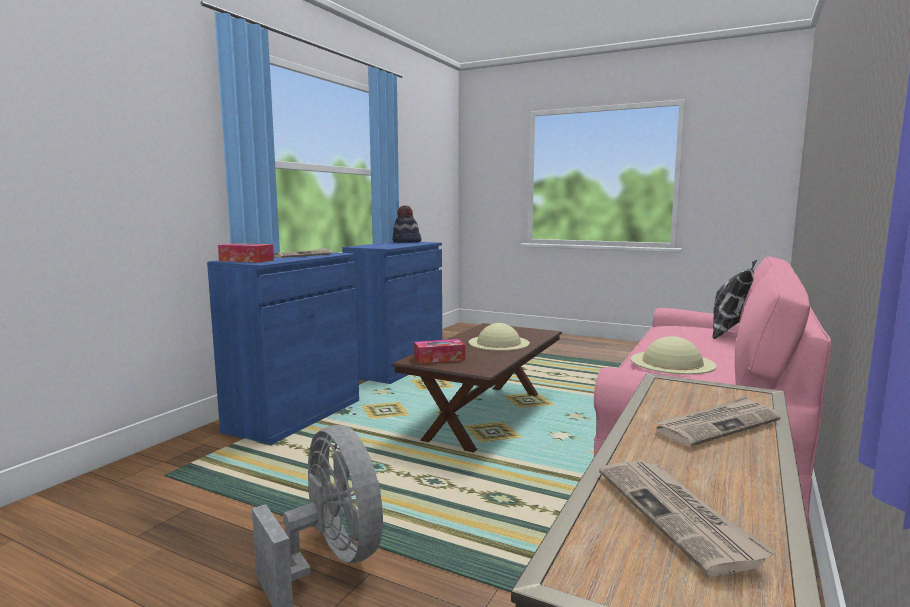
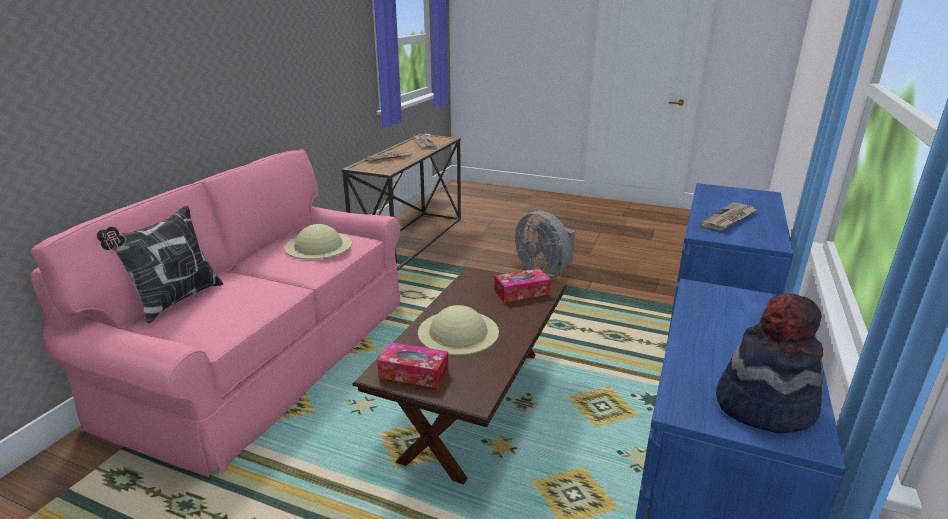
camera: 175 degrees right, 15 degrees up
tissue box [218,243,274,263] -> tissue box moved to [377,342,448,388]

